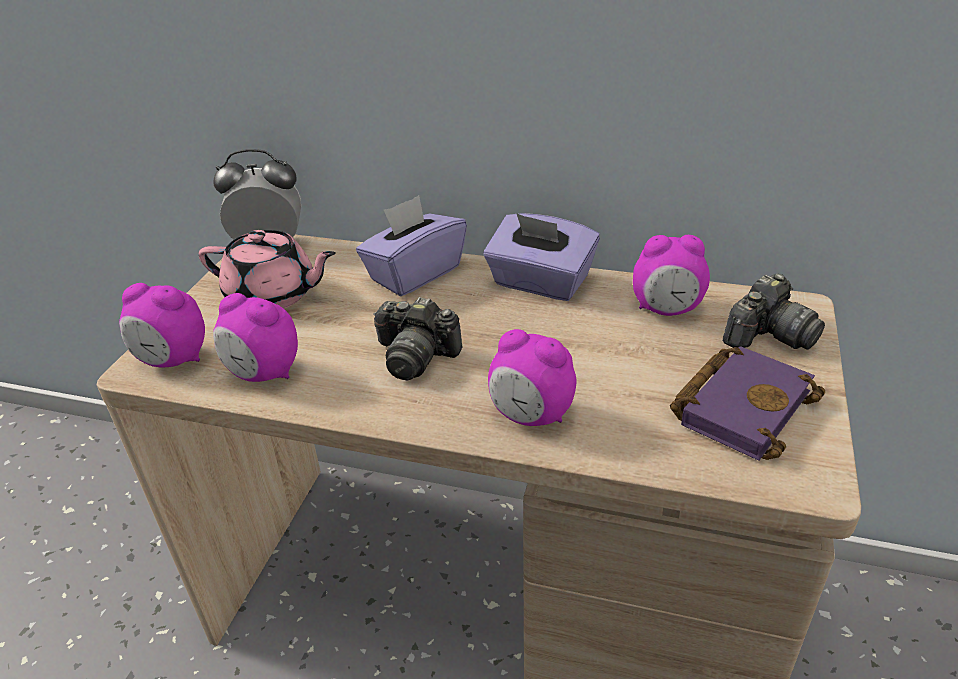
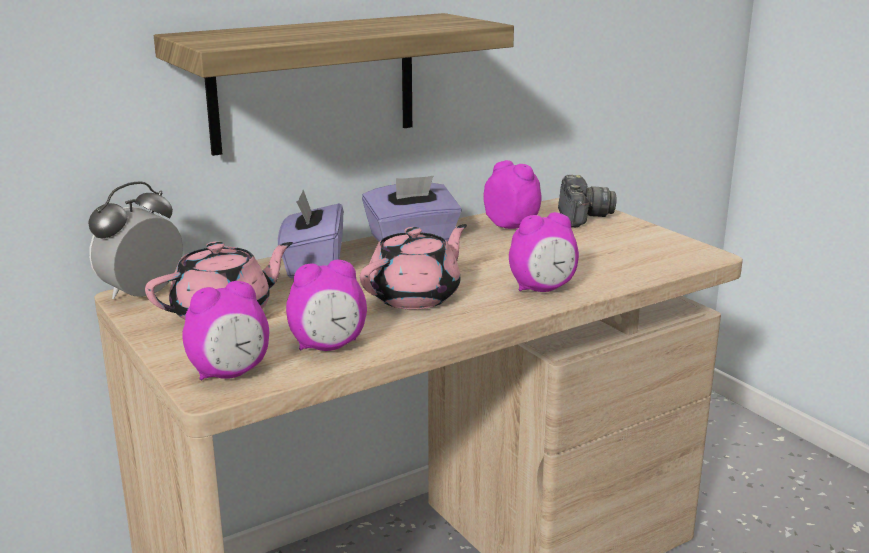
camera: 50 degrees left, 15 degrees down
camera [373,297,462,380] -> pink teapot [360,224,467,310]
alarm clock [633,235,710,316] -> alarm clock turned 90 degrees counterclockwise [483,160,542,229]
purple book [670,347,825,461] -> none
none -> shelf [154,13,514,156]

